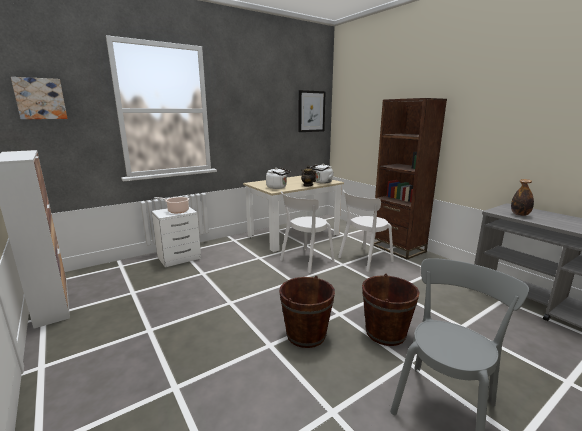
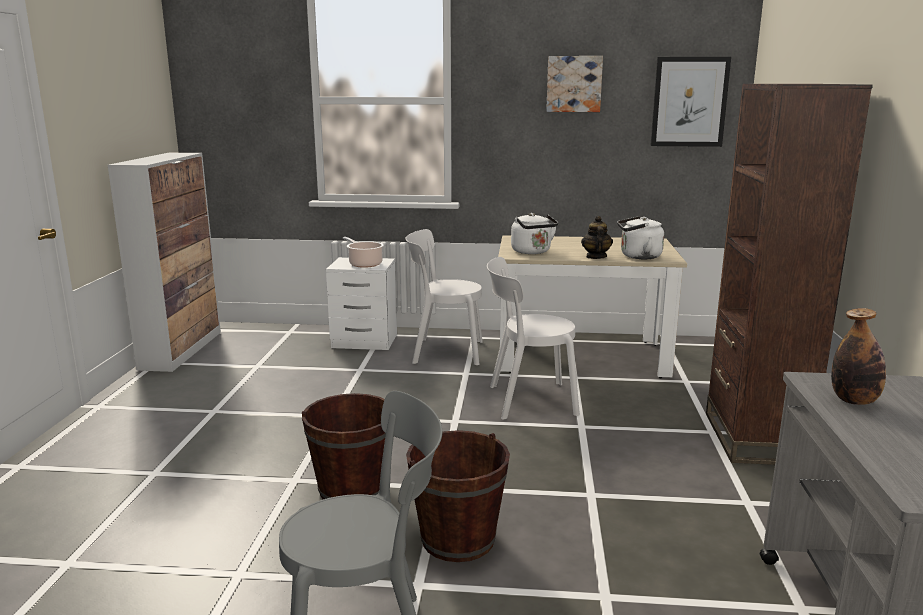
camera: 40 degrees right, 0 degrees up
picture [11,77,67,119] -> picture moved to [546,56,603,112]
white chair [338,190,394,272] -> white chair moved to [405,229,483,365]

